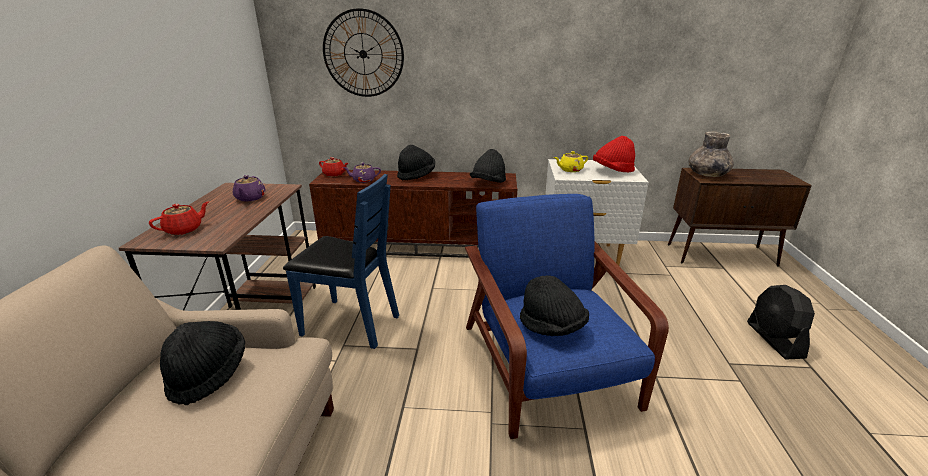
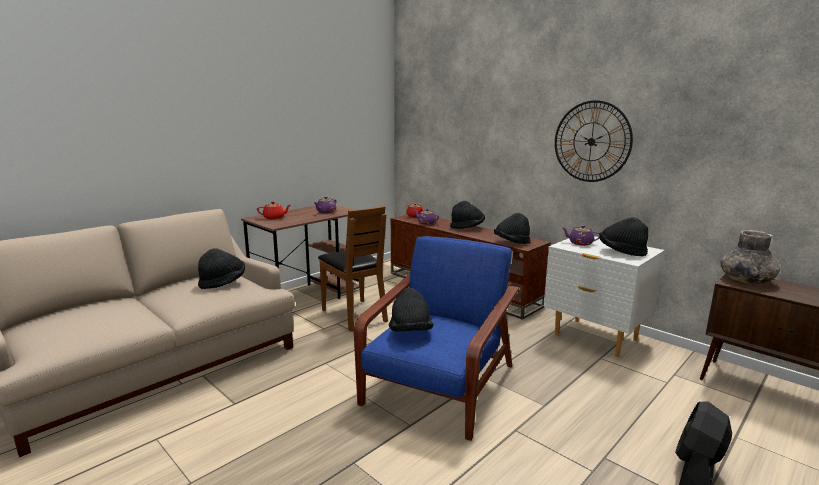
camera: 40 degrees right, 10 degrees down
blue chair [283,174,399,349] -> brown chair [318,206,388,332]
wall clock [323,8,404,97] -> wall clock moved to [555,100,633,182]
yellow teapot [554,151,588,172] -> purple teapot [561,225,600,246]
red hat [593,136,635,173] -> black hat [599,217,648,257]

